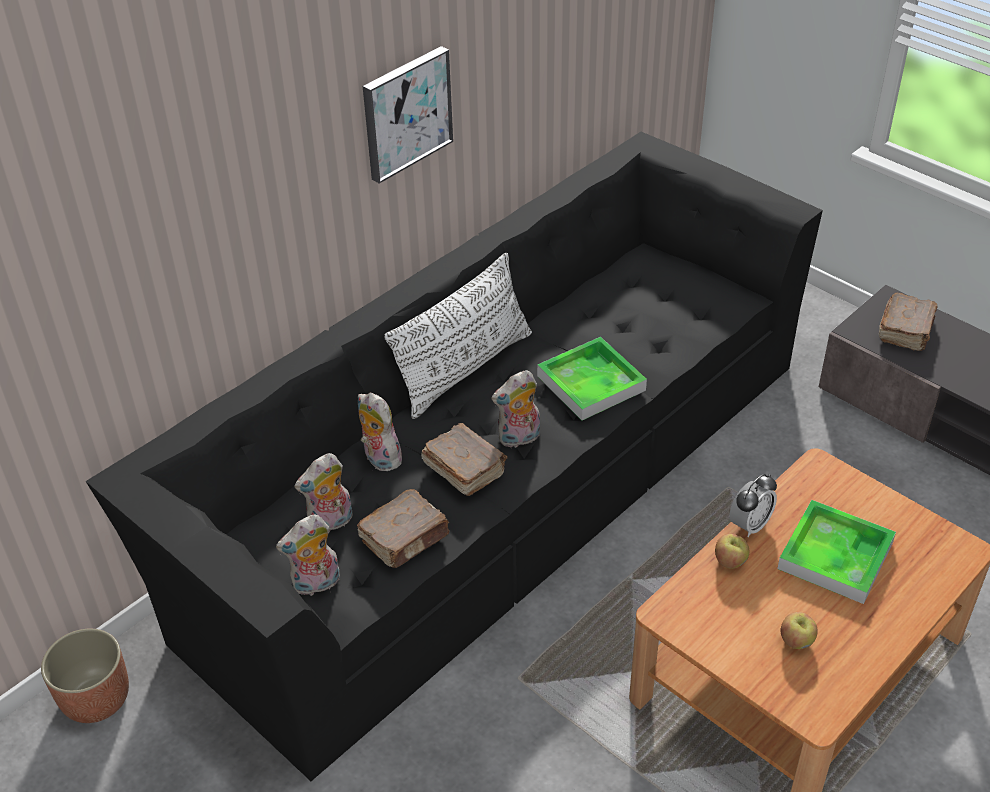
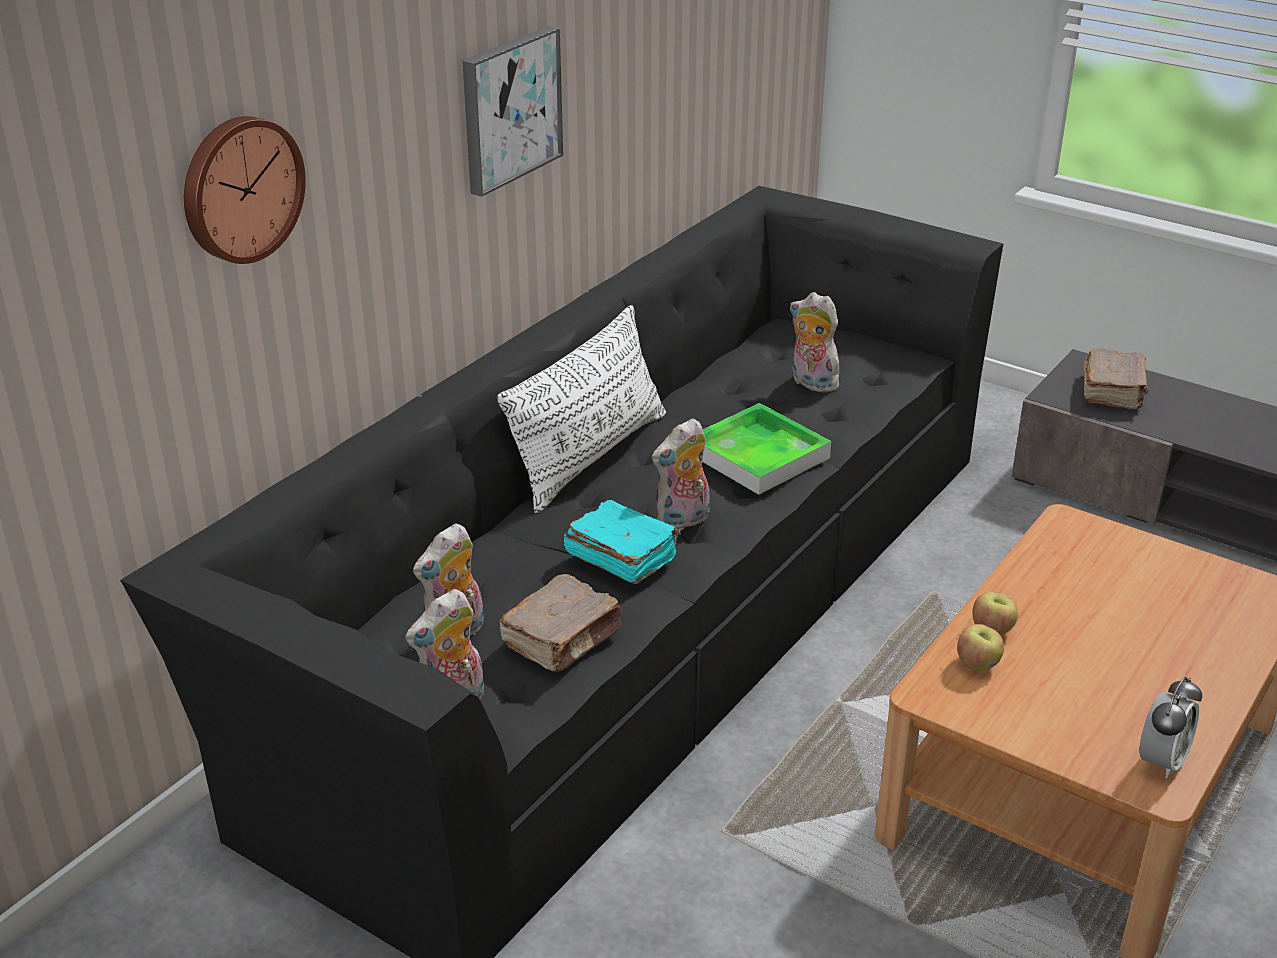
camera: 10 degrees left, 10 degrees down
planter [41,629,129,723] -> none
plush toy [358,393,402,471] -> plush toy moved to [790,292,839,393]
brown book [421,423,507,496] -> turquoise book [564,500,680,584]
alarm clock [730,474,777,537] -> alarm clock moved to [1140,677,1202,779]
tray [777,500,896,604] -> none
apple [780,612,817,649] -> apple moved to [957,624,1004,671]
none -> wall clock [184,116,306,264]

